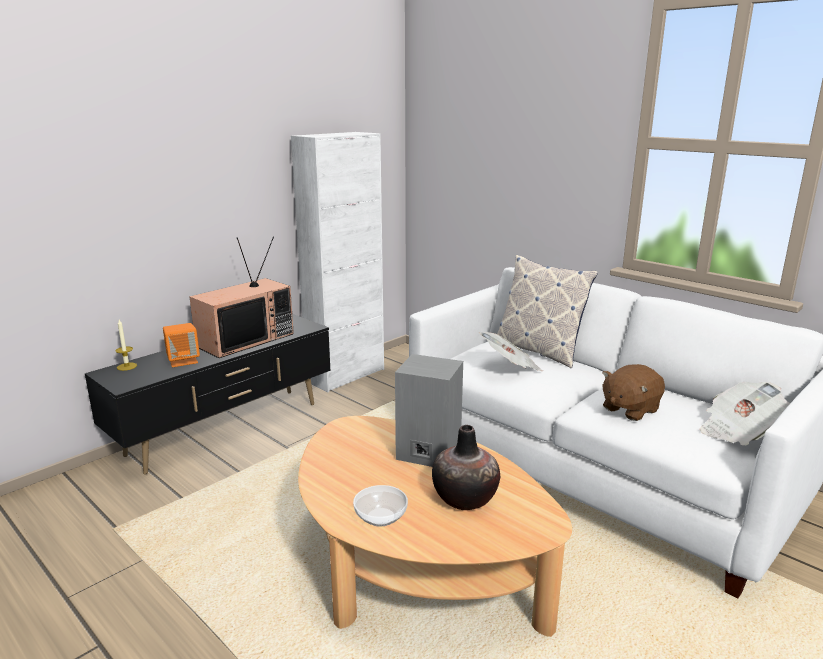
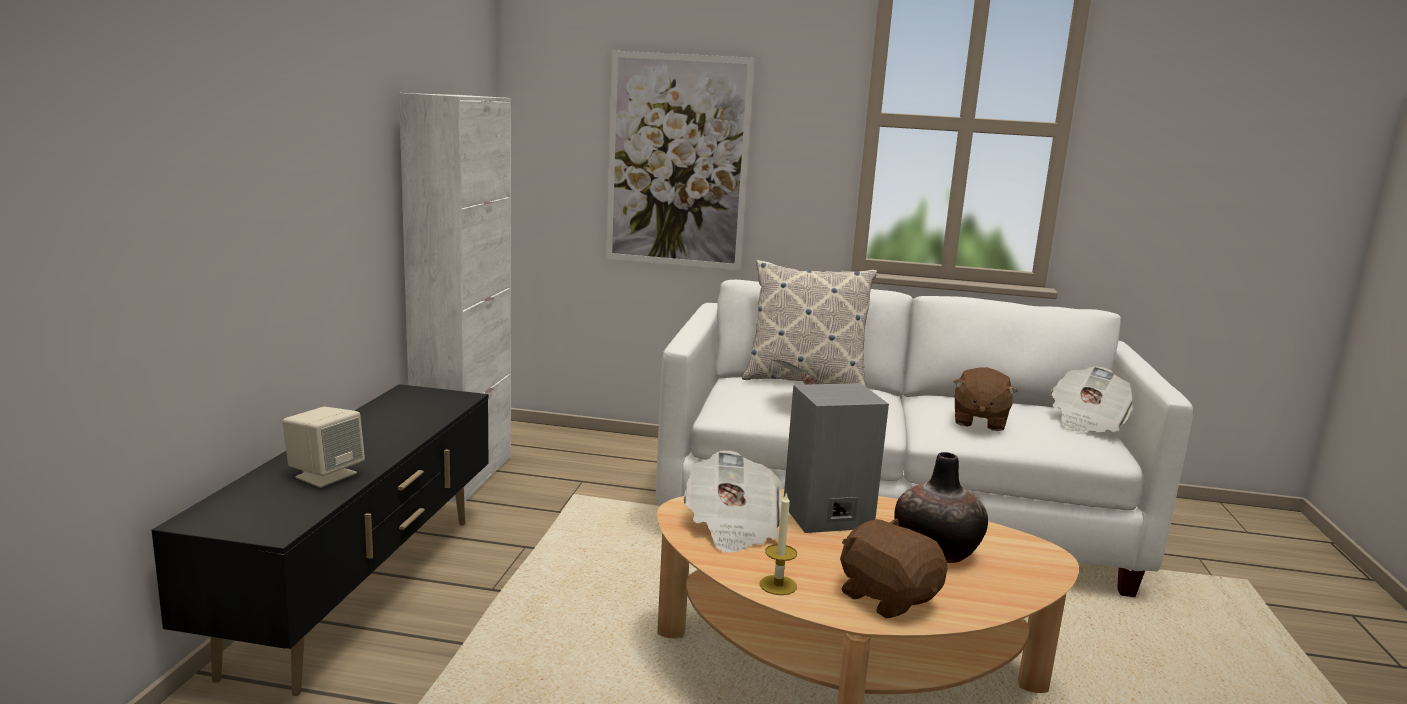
camera: 35 degrees left, 5 degrees down
candle [115,320,137,371] -> candle moved to [760,492,797,595]
orange speaker [163,323,200,367] -> beige speaker [283,407,365,488]
television [189,237,294,358] -> none
bowl [353,485,408,526] -> brown plush toy [840,518,947,618]
none -> picture [606,51,755,270]
none -> newspaper [683,450,782,553]

